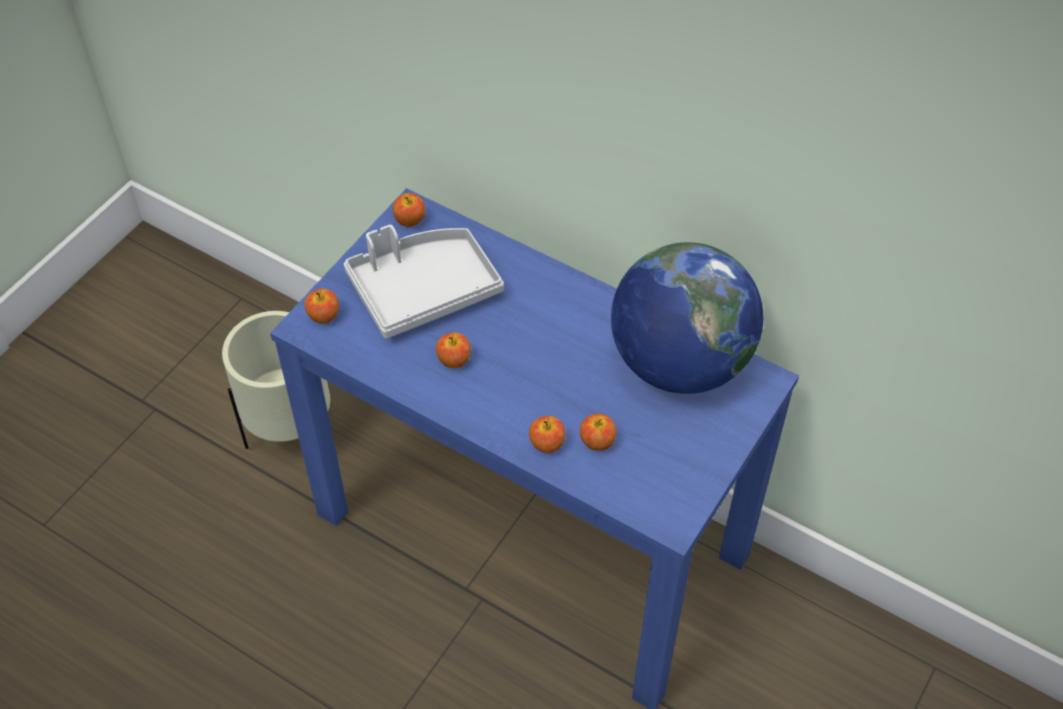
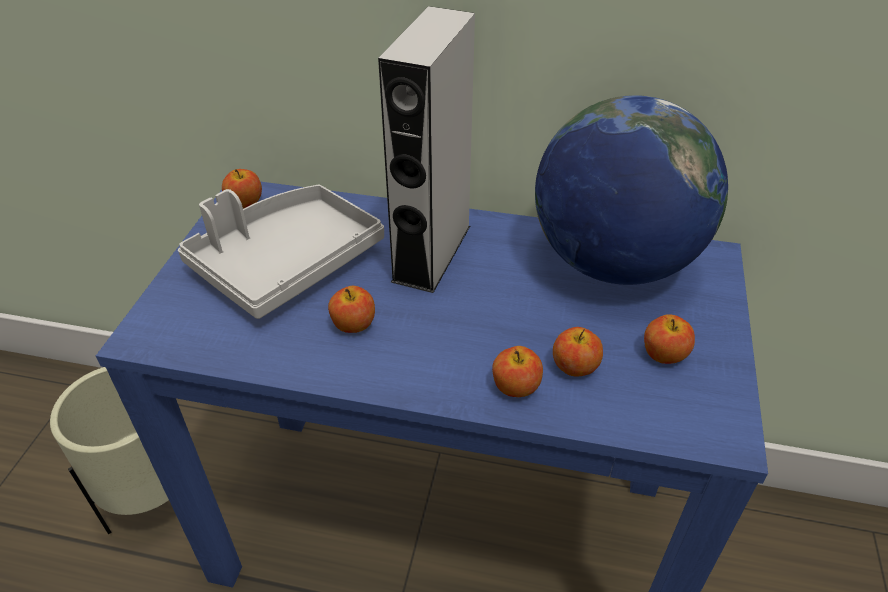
camera: 20 degrees left, 10 degrees down
apple [304,288,339,323] -> apple moved to [644,314,695,364]
none -> grey speaker [378,6,475,293]

